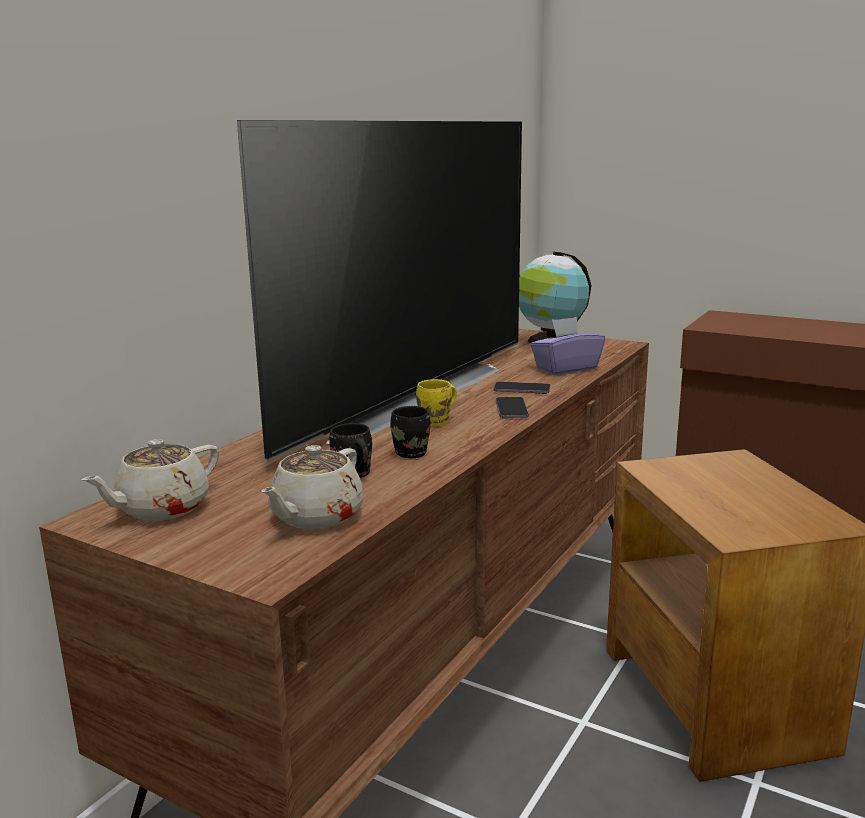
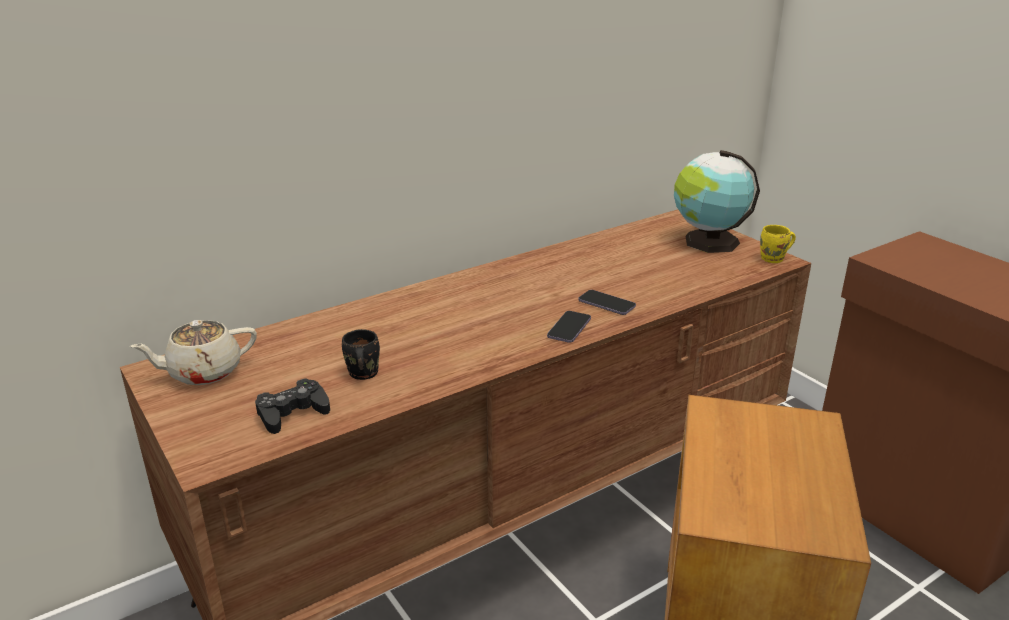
camera: 25 degrees right, 10 degrees up
television [237,120,522,461] -> none
beige teapot [262,445,364,530] -> black game controller [255,378,330,434]
black mug [390,406,431,458] -> none
yellow mug [416,379,457,426] -> yellow mug moved to [760,225,796,263]
purple tissue box [531,317,605,375] -> none

